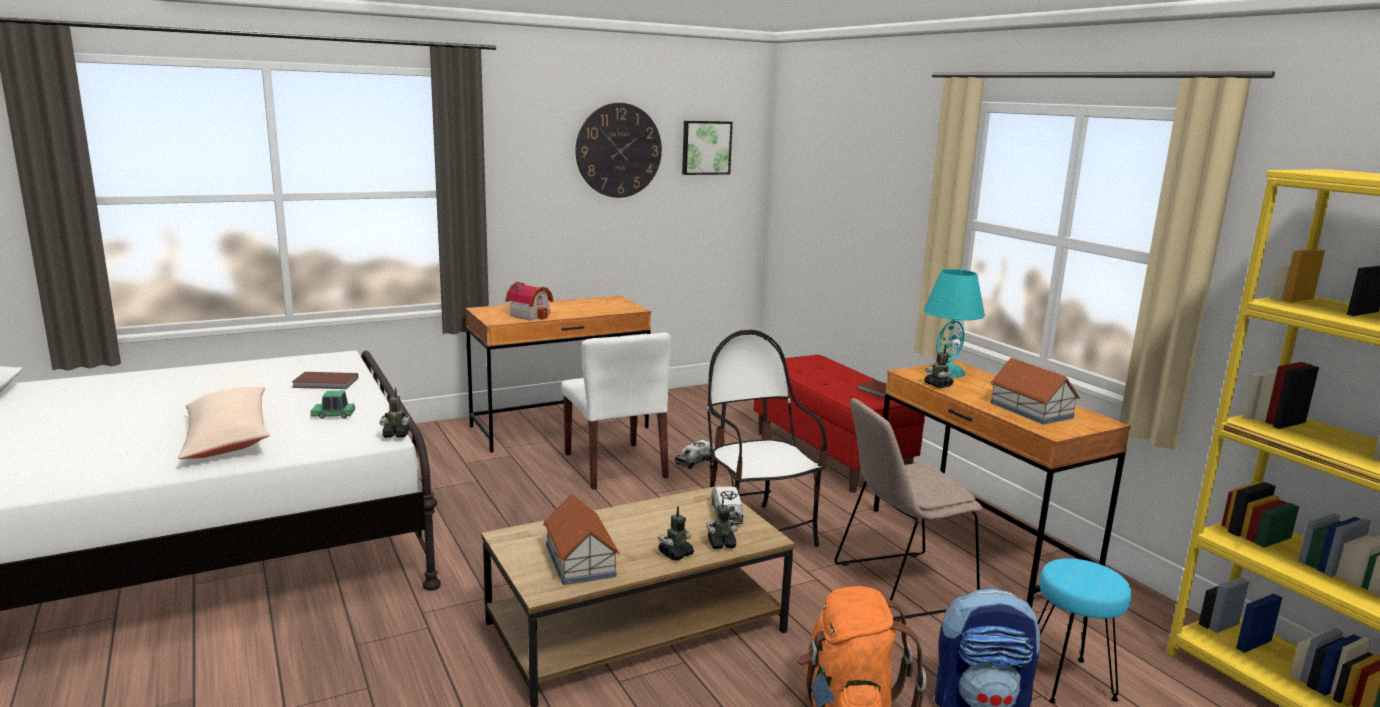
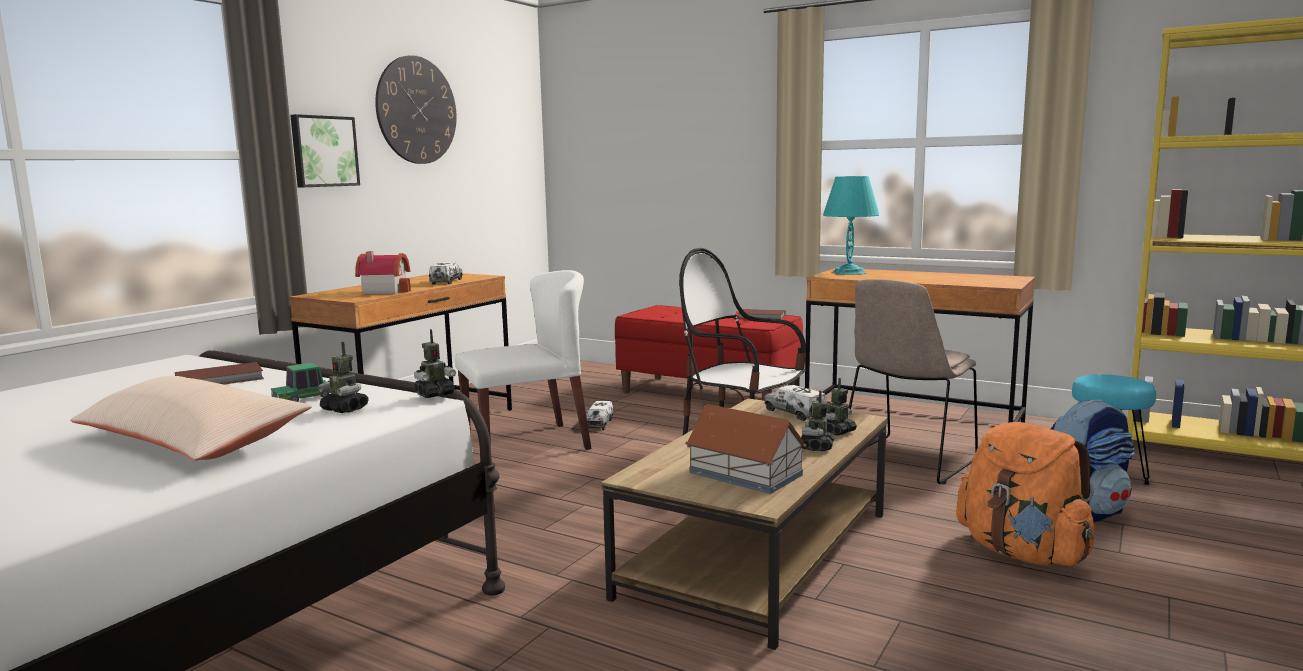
camera: 30 degrees left, 5 degrees down
white chair [561,332,671,490] -> white chair turned 60 degrees counterclockwise [455,270,592,450]
picture [682,121,733,175] -> picture moved to [290,114,360,187]
toy robot [924,345,954,388] -> toy robot moved to [318,342,369,413]
toy house [990,358,1081,425] -> none
none -> toy truck [429,262,463,284]

